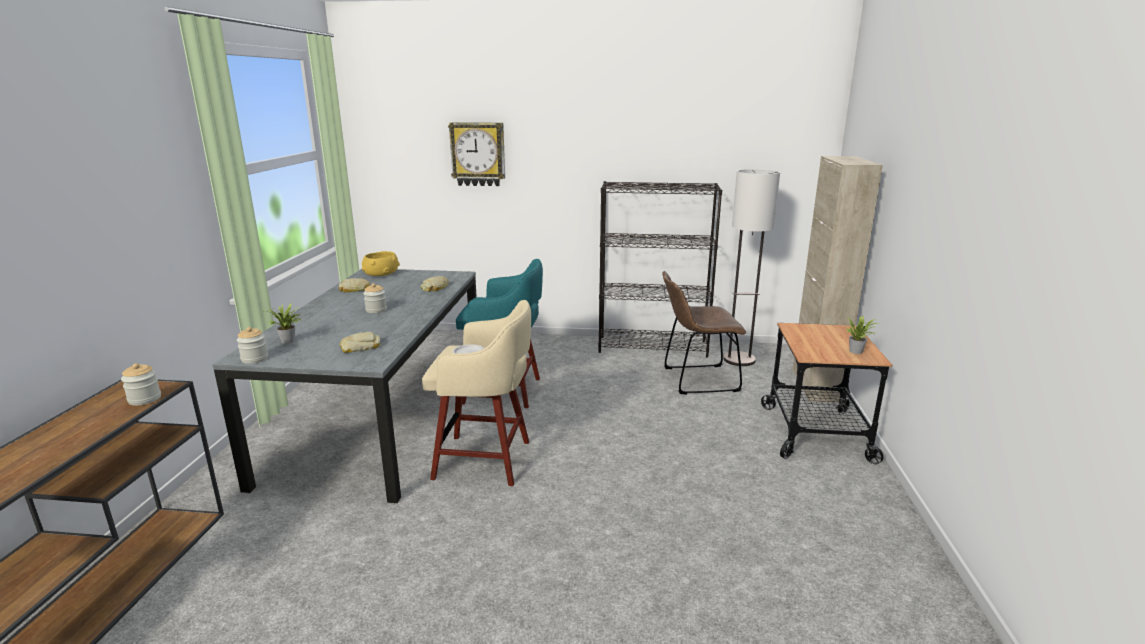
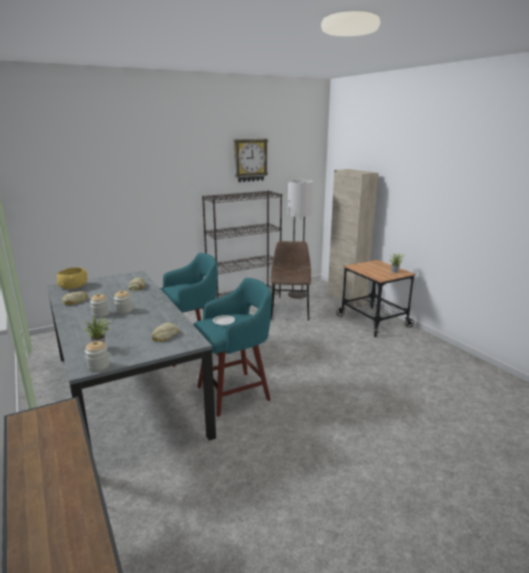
camera: 35 degrees left, 0 degrees up
jar [121,363,161,406] -> jar moved to [90,293,109,318]
beige stool [422,300,531,486] -> turquoise stool [194,278,271,417]
wall clock [448,122,505,186] -> wall clock moved to [234,139,268,182]
brown chair [662,271,746,395] -> brown chair turned 135 degrees clockwise [270,241,311,321]

